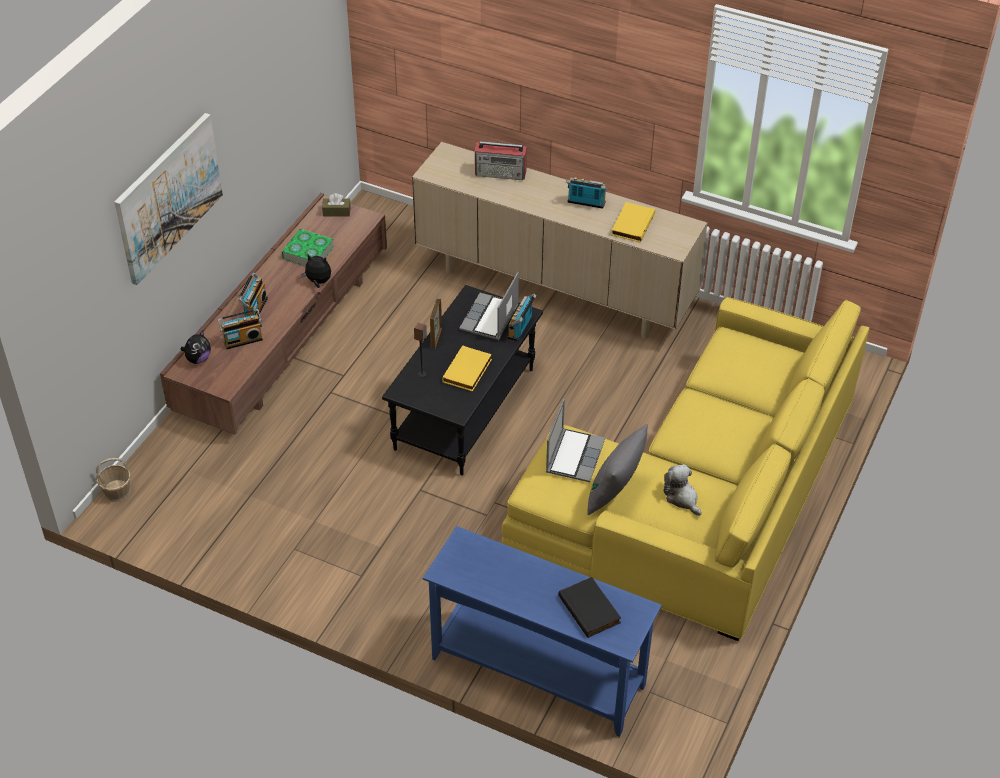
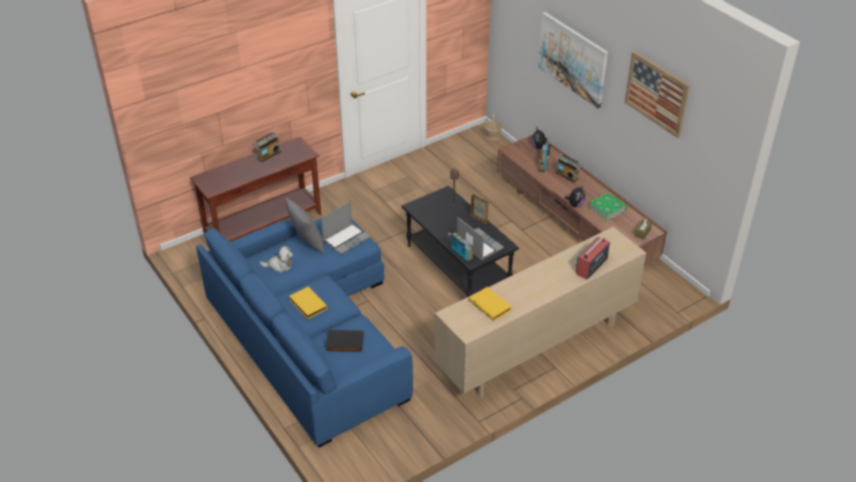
camera: 120 degrees right, 5 degrees down
blue console table [423,526,662,737] -> brown console table [190,137,321,242]
yellow book [442,346,492,392] -> yellow book moved to [289,287,327,319]
yellow sofa [502,297,869,641] -> blue sofa [196,219,413,448]
laptop [546,398,605,482] -> laptop turned 90 degrees counterclockwise [321,201,370,254]
black book [558,577,621,638] -> black book moved to [326,330,364,352]
radio [566,177,608,209] -> radio moved to [253,131,281,162]
none -> picture [625,51,690,138]

